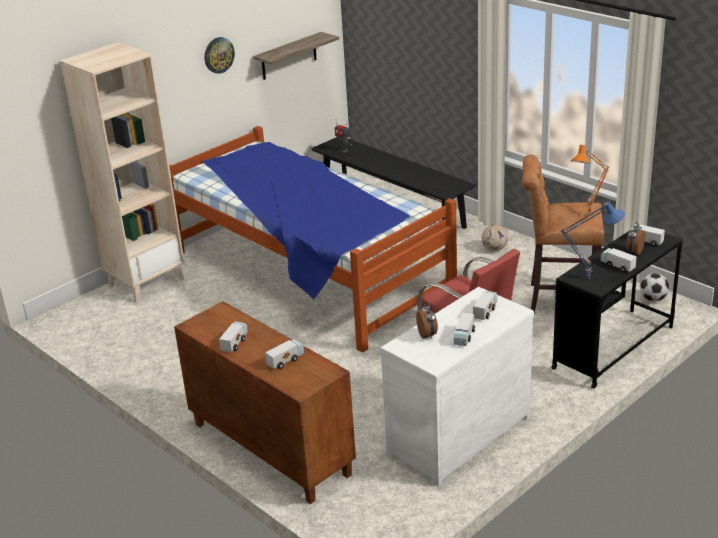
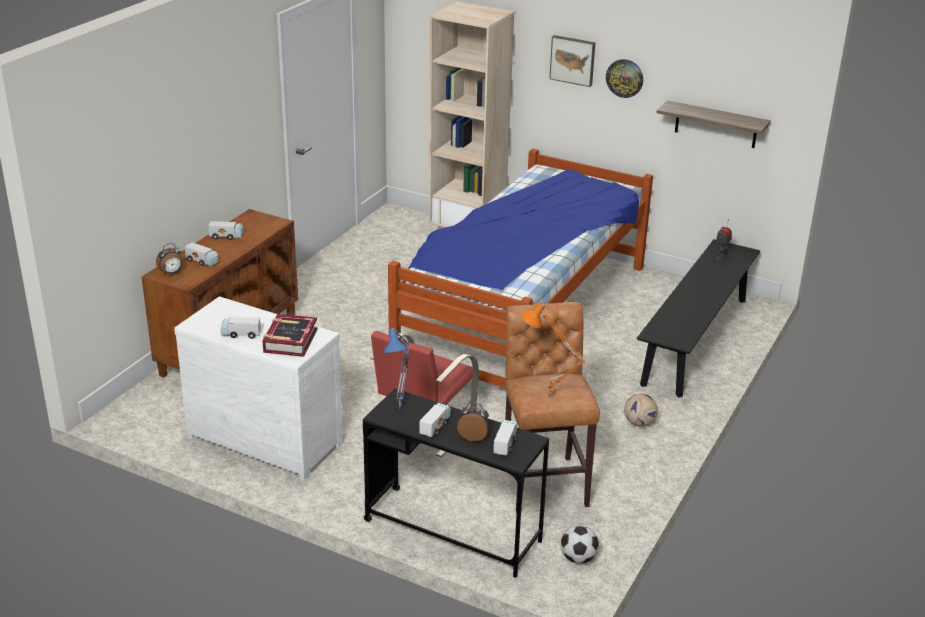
camera: 70 degrees right, 0 degrees up
alarm clock [416,302,438,339] -> alarm clock moved to [156,243,183,276]
toy truck [473,290,497,320] -> book [262,314,318,357]
none -> picture [549,35,595,87]

